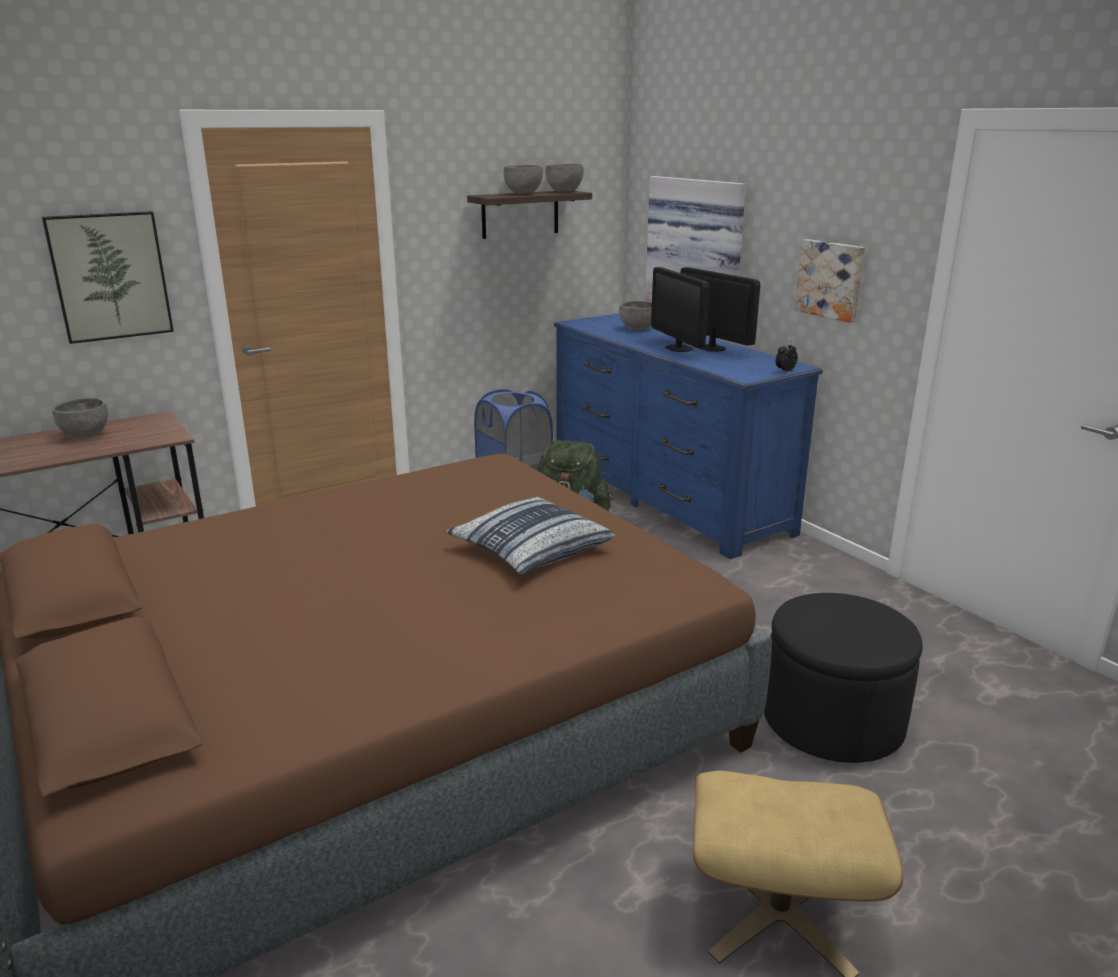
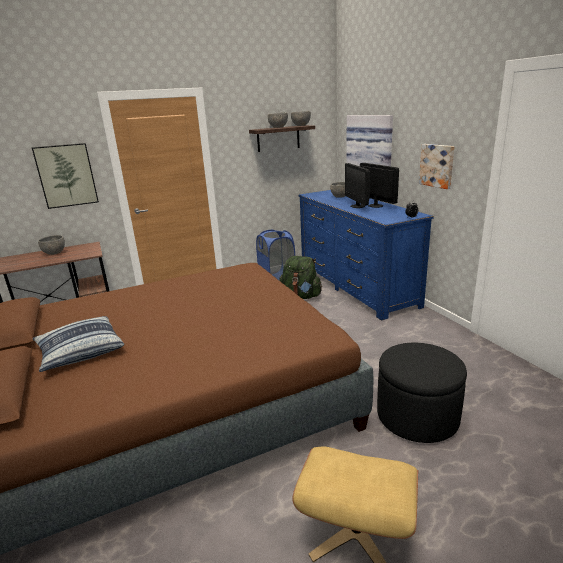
camera: 10 degrees right, 0 degrees up
pillow [446,497,615,575] -> pillow moved to [32,316,124,372]

